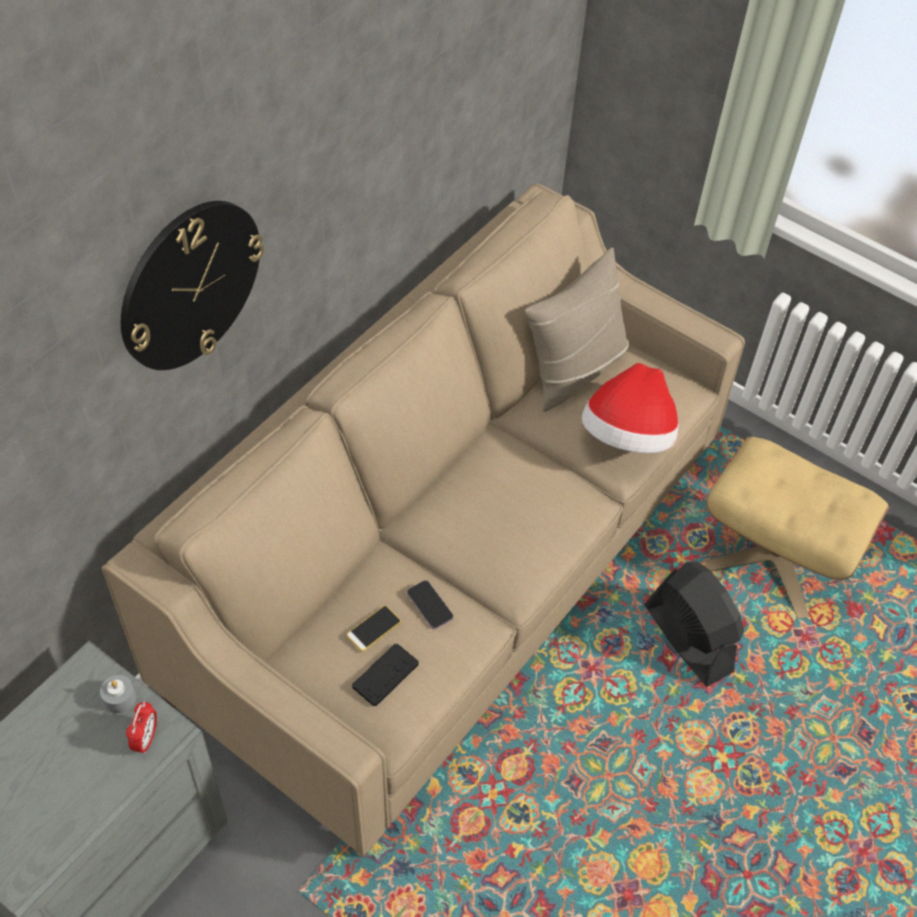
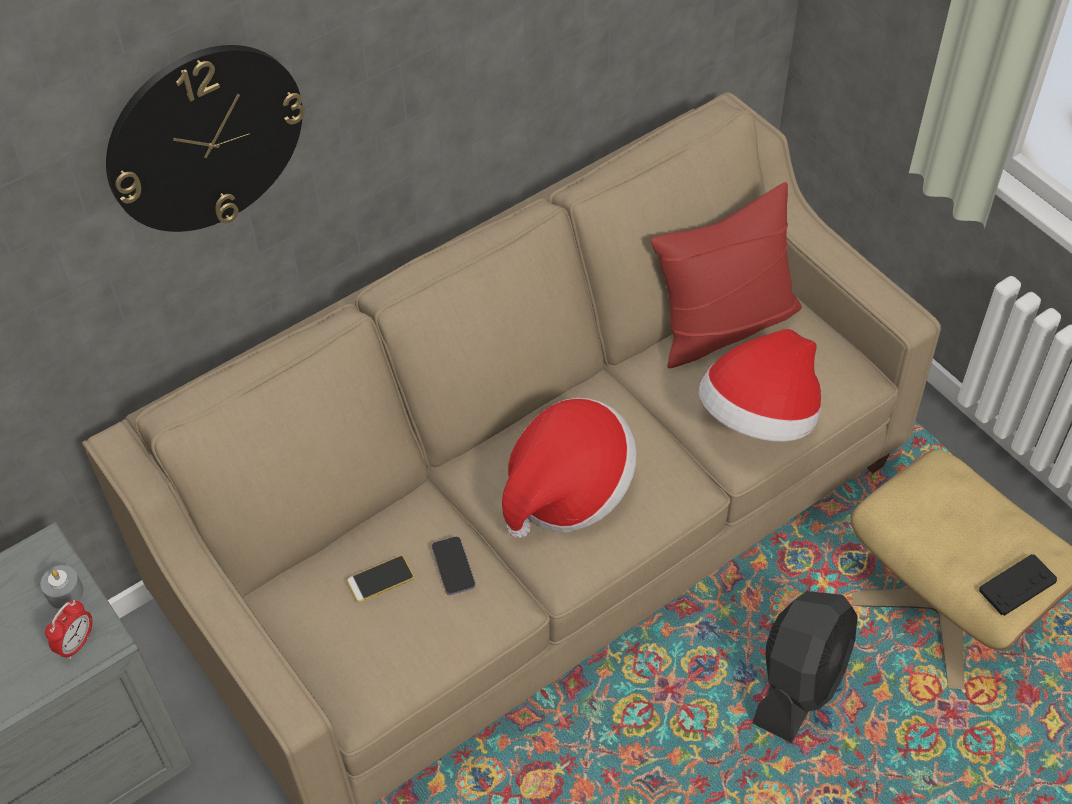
camera: 20 degrees right, 0 degrees up
black game controller [352,643,419,706] -> black game controller moved to [979,554,1057,616]
beige pillow [525,247,630,412] -> red pillow [651,182,802,368]
black fan [645,561,744,687] -> black fan turned 45 degrees clockwise [752,591,858,743]
none -> hat [502,398,636,538]

